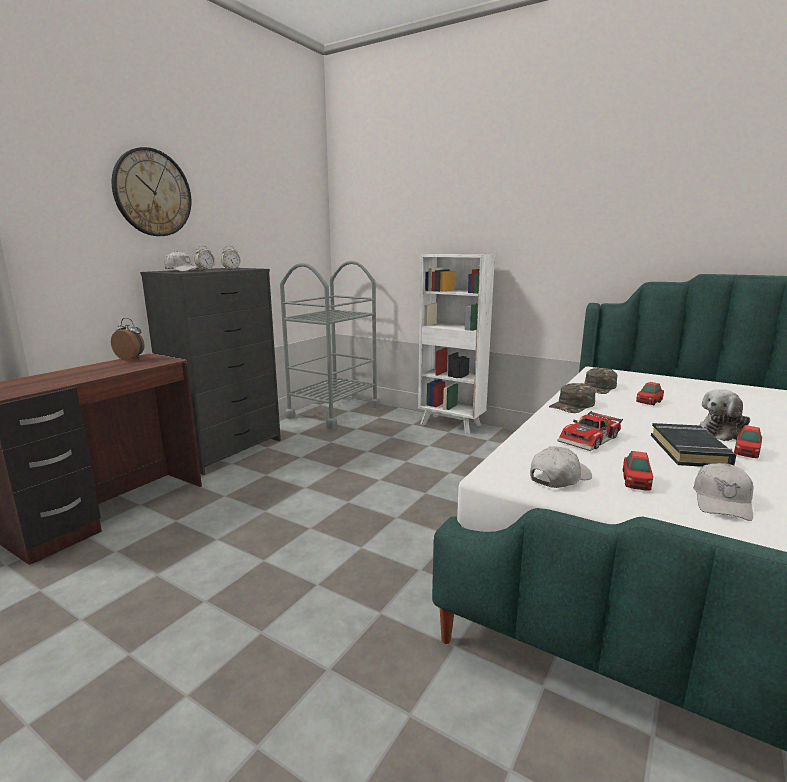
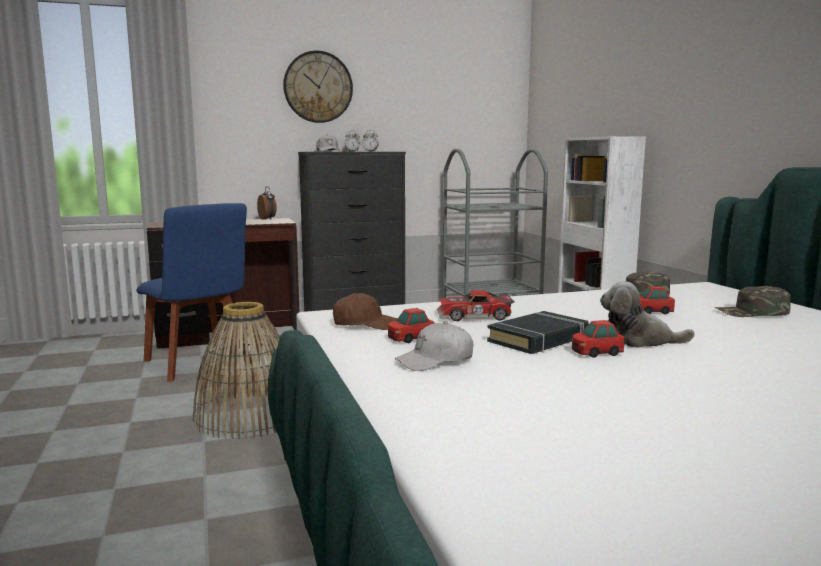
camera: 40 degrees right, 5 degrees down
white cap [530,446,592,488] -> brown cap [333,293,398,330]
green cap [549,383,595,413] -> green cap moved to [714,286,791,317]
none -> blue chair [136,203,251,381]
none -> basket [193,302,280,439]

